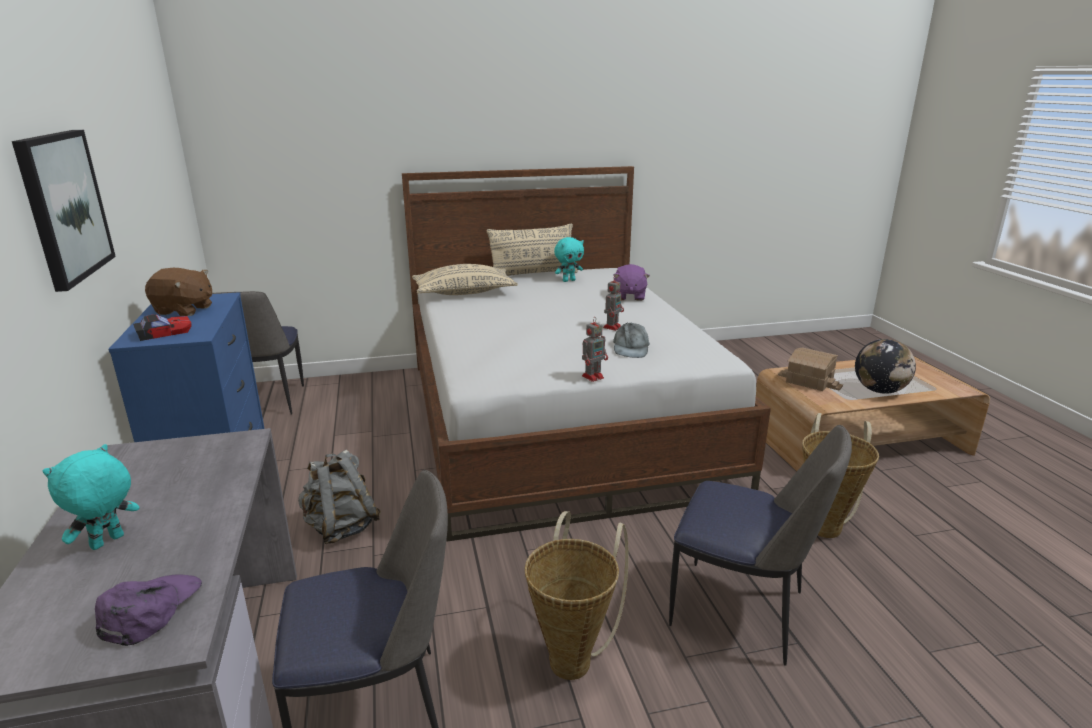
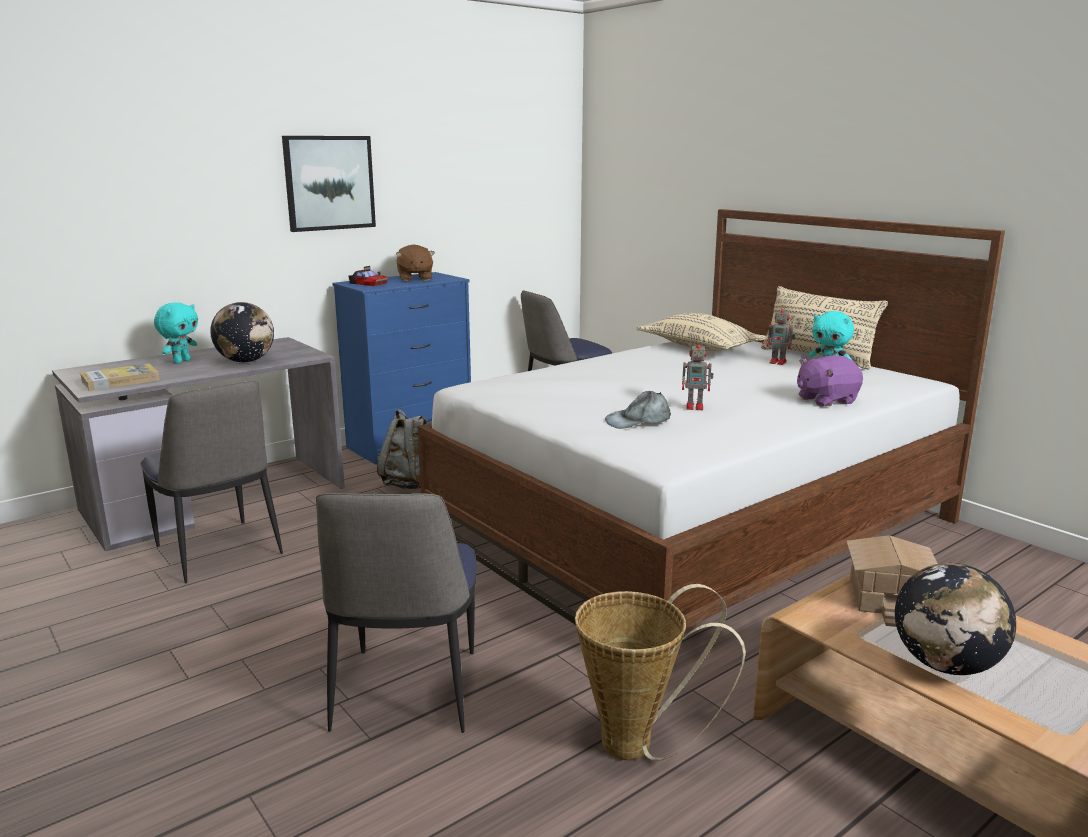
camera: 65 degrees right, 5 degrees down
turquoise plush toy [43,444,139,550] -> turquoise plush toy turned 105 degrees clockwise [154,302,198,364]
purple cap [95,574,202,646] -> book [80,363,160,391]
basket [525,511,629,680] -> none
toy robot [582,317,608,382] -> toy robot moved to [767,305,795,365]
none -> globe [210,302,274,362]

